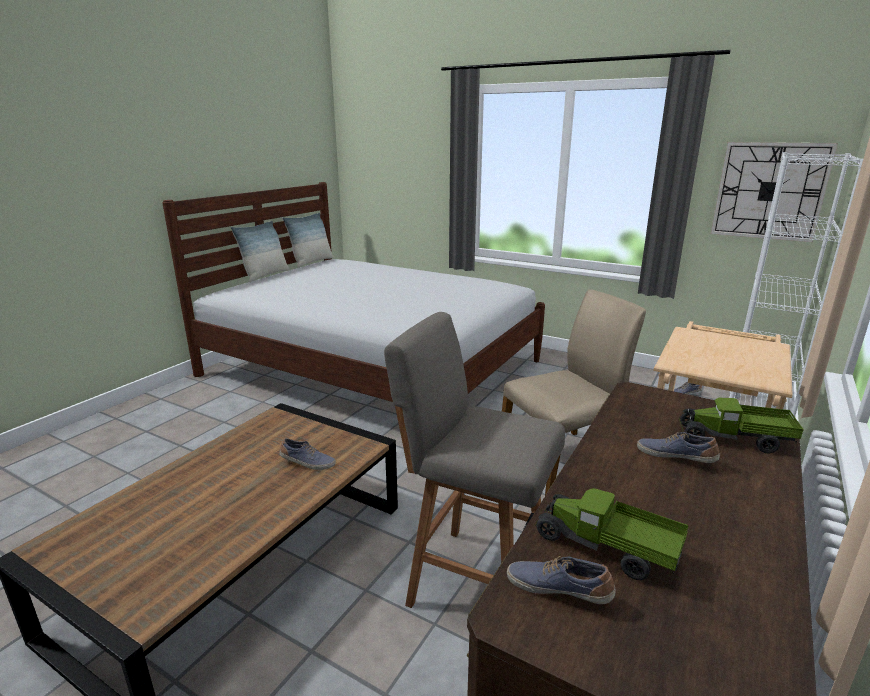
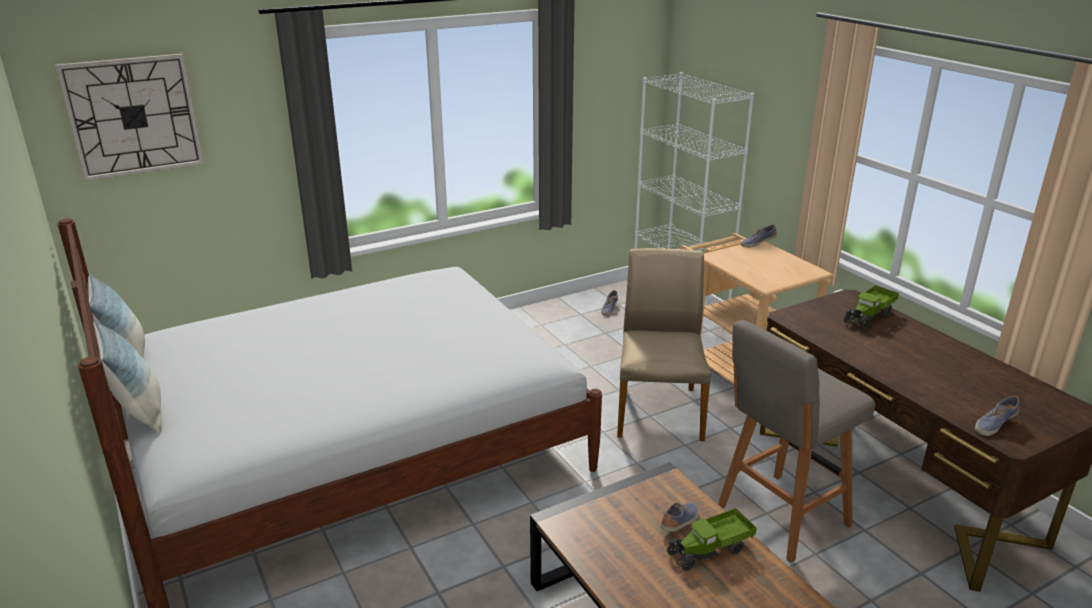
camera: 60 degrees left, 5 degrees up
toy truck [535,488,689,580] -> toy truck moved to [666,508,757,571]
shoe [637,432,720,463] -> shoe moved to [741,224,777,248]
wall clock [711,142,838,242] -> wall clock moved to [55,54,204,181]

